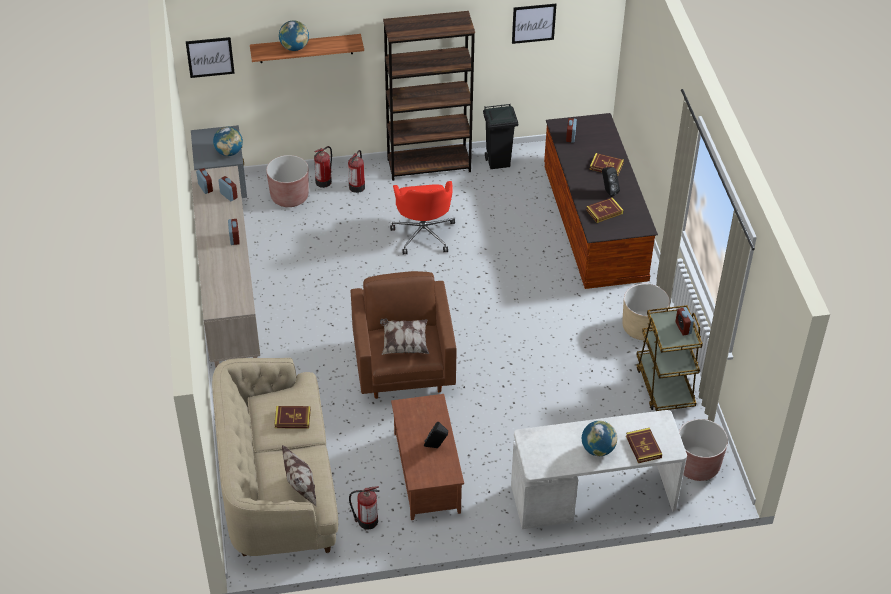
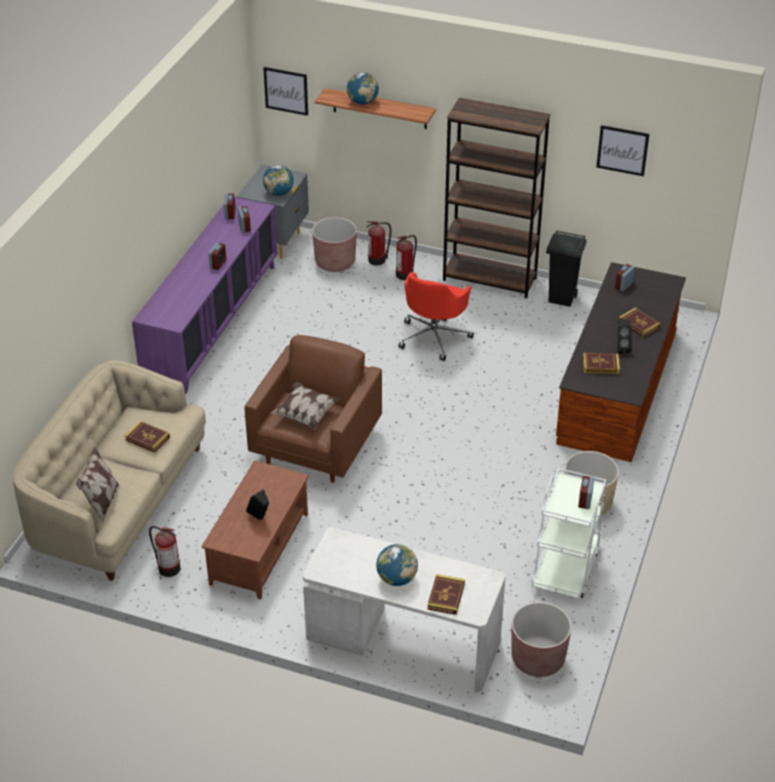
camera: 30 degrees right, 5 degrees down
beige cabinet [191,166,260,368] -> purple cabinet [132,197,278,394]
brown cart [636,305,703,411] -> white cart [531,468,606,599]

